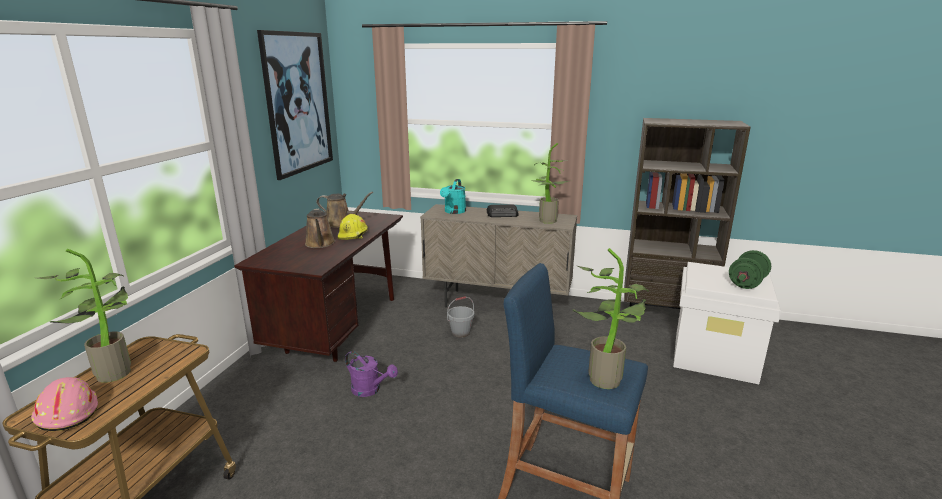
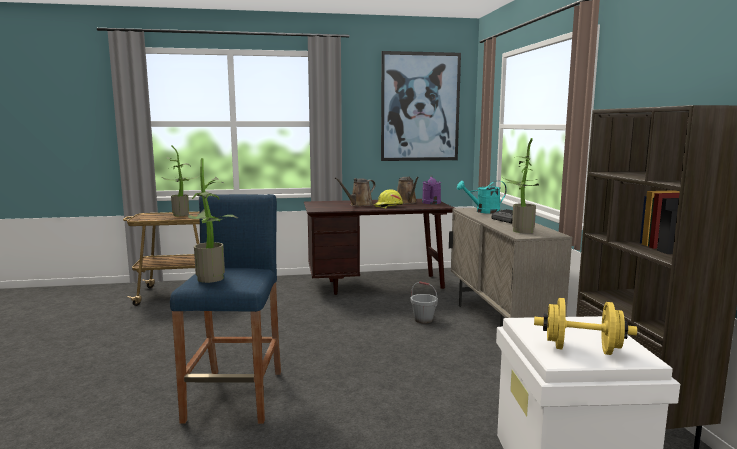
camera: 65 degrees right, 10 degrees down
pink hard hat [31,377,98,431] -> none
purple watering can [345,351,398,397] -> purple watering can moved to [422,175,441,204]
green dumbbell [729,250,771,289] -> yellow dumbbell [534,298,637,355]

